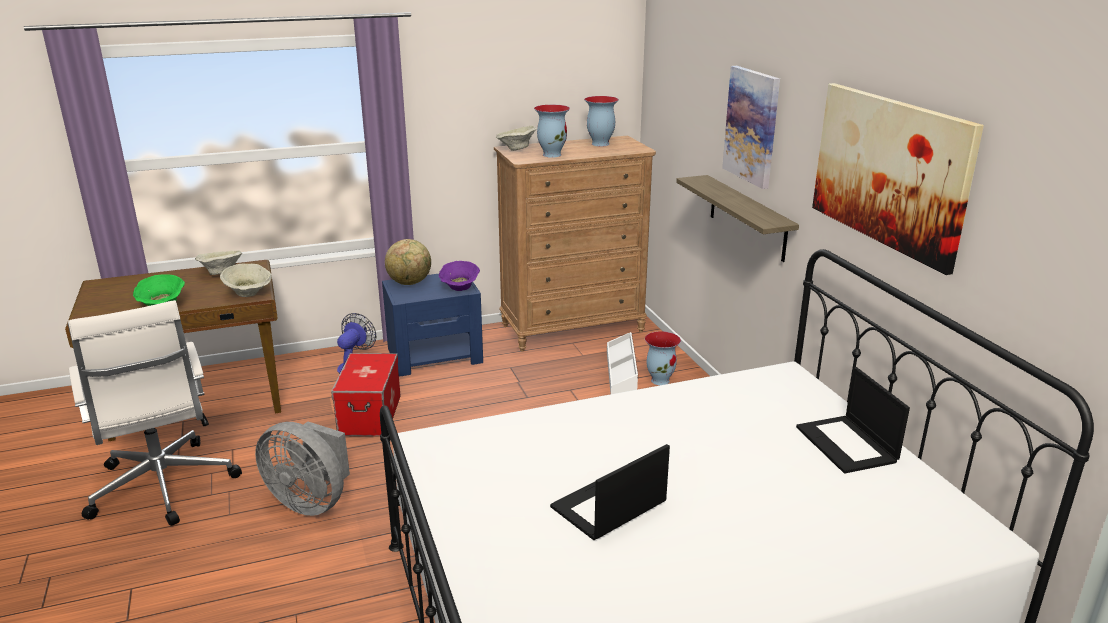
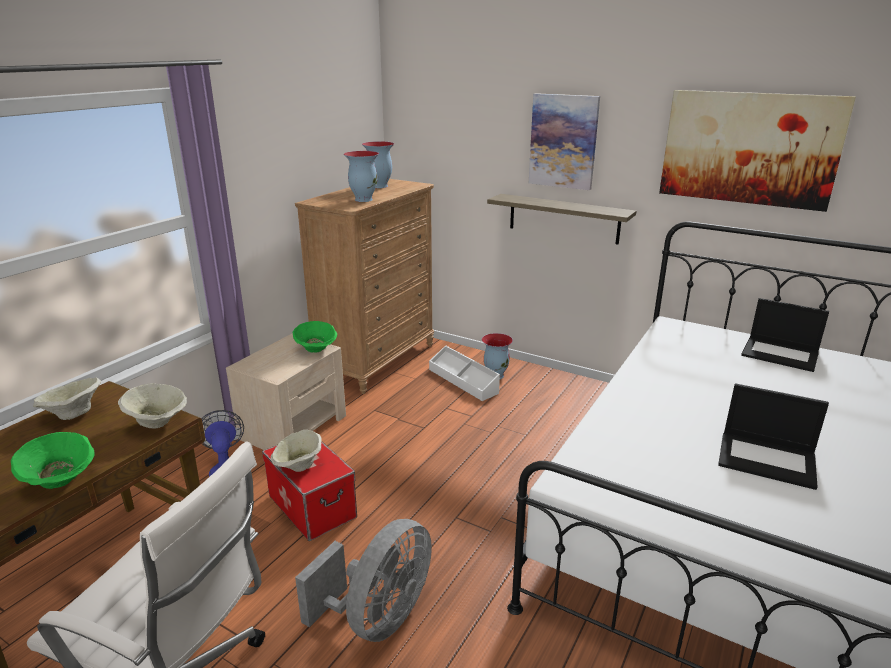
camera: 40 degrees left, 0 degrees up
grey fan [255,422,350,516] -> grey fan turned 45 degrees counterclockwise [295,519,432,642]
blue nightstand [382,274,483,377] -> beige nightstand [226,333,346,450]
globe [385,239,431,285] -> none
purple bowl [439,261,480,291] -> green bowl [293,321,337,353]
beige bowl [496,125,537,151] -> beige bowl moved to [271,430,321,472]
laptop [550,444,670,540] -> laptop turned 75 degrees counterclockwise [718,383,829,490]

